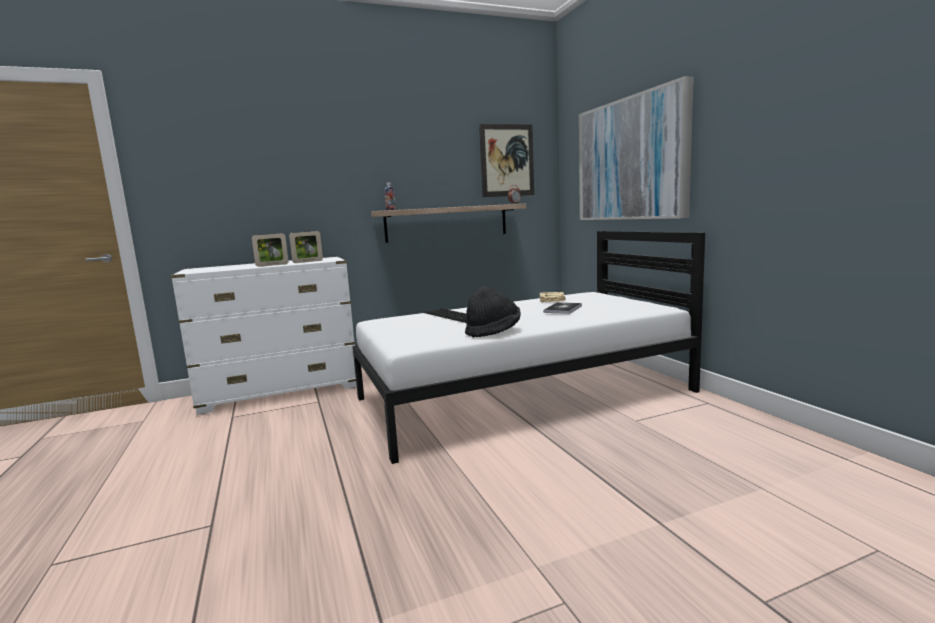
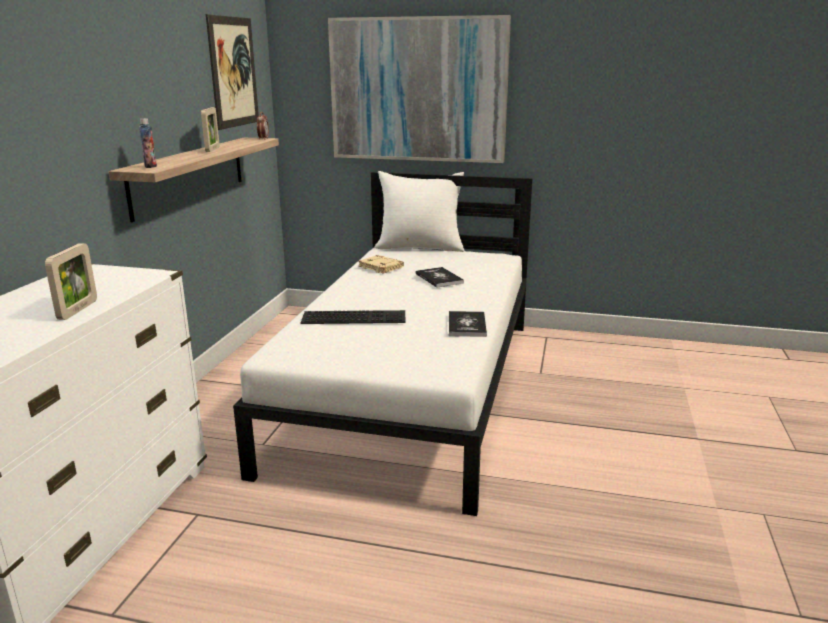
camera: 55 degrees left, 10 degrees up
picture frame [289,231,323,263] -> picture frame moved to [201,107,220,152]
black hat [465,286,521,338] -> book [449,311,487,337]
none -> white pillow [375,171,465,252]

